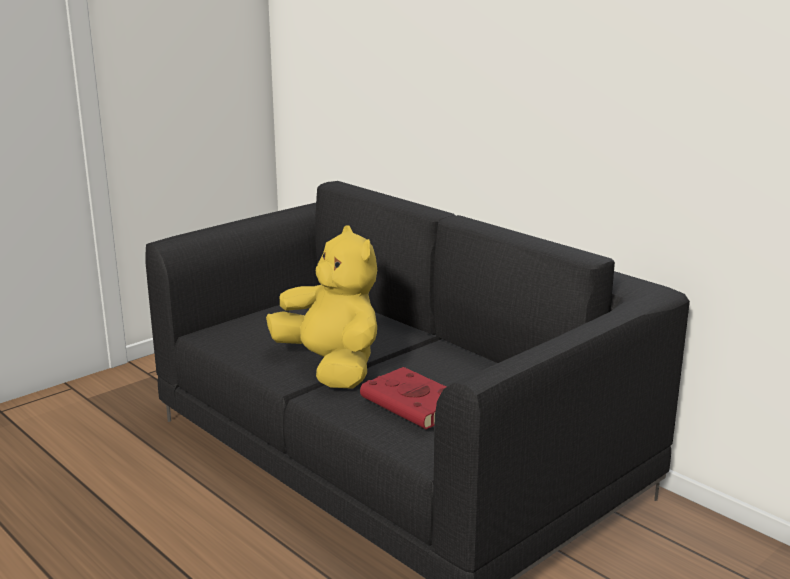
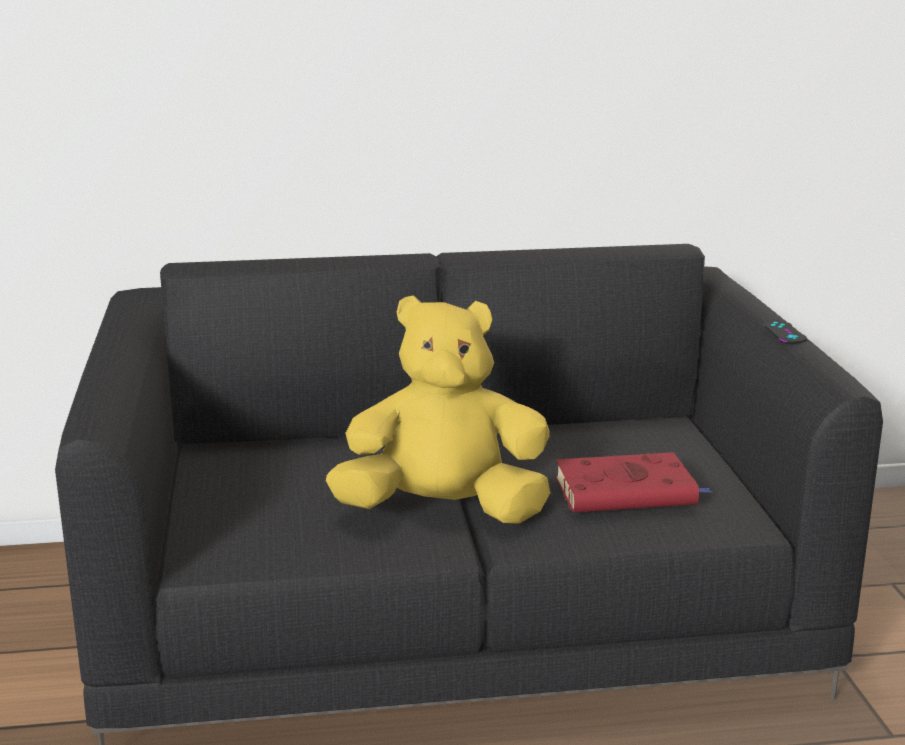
camera: 55 degrees left, 0 degrees up
none -> black game controller [764,320,807,343]

